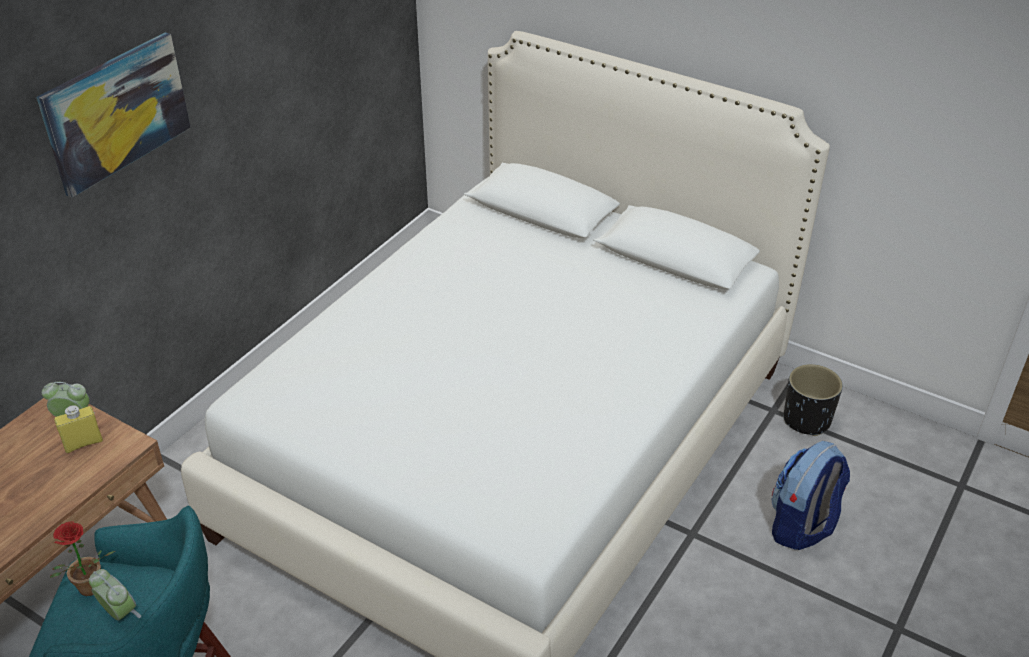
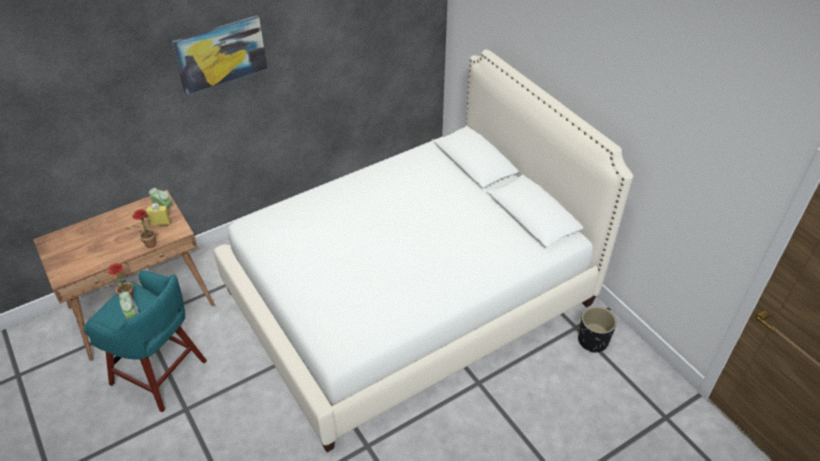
camera: 25 degrees right, 5 degrees up
backpack [771,441,850,550] -> none
none -> potted plant [125,209,158,248]

